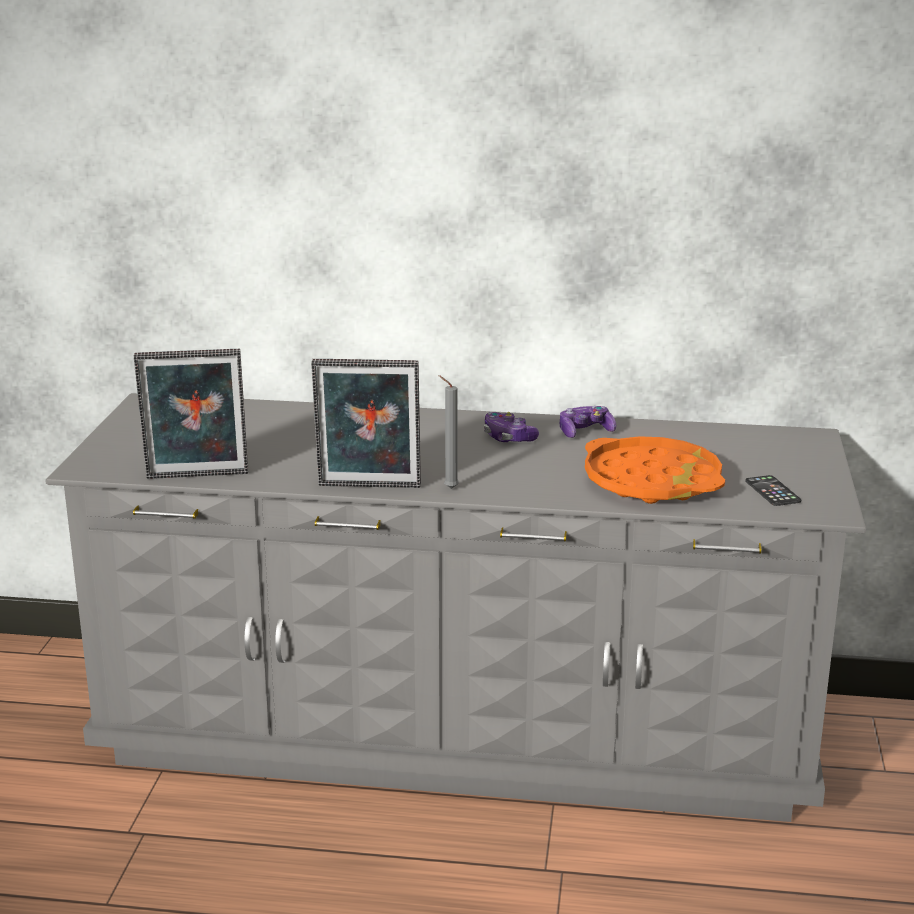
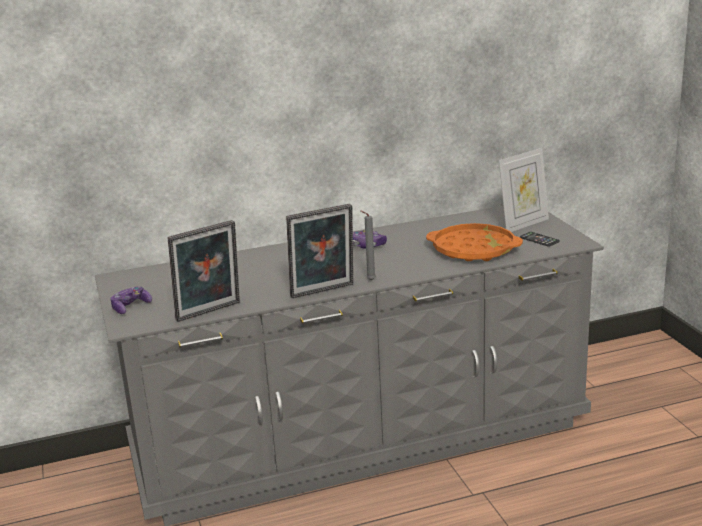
camera: 25 degrees left, 0 degrees up
game controller [560,406,616,438] -> game controller moved to [110,286,152,314]
none -> picture frame [499,148,549,232]

